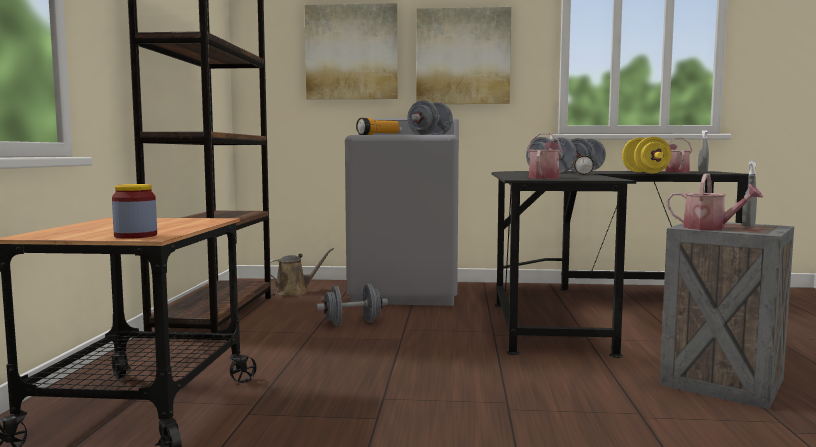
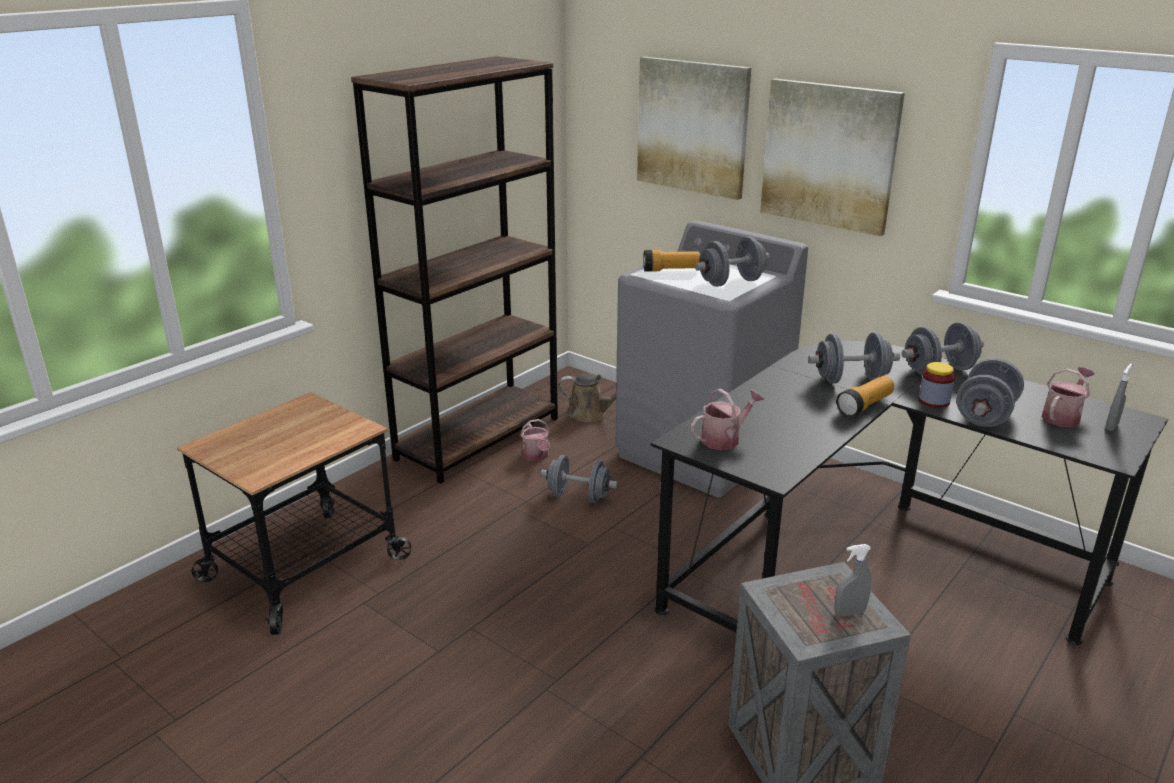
camera: 35 degrees right, 20 degrees up
jar [112,184,157,239] -> jar moved to [919,362,955,408]
yellow dumbbell [622,137,671,173] -> grey dumbbell [956,358,1024,427]
watering can [667,173,763,230] -> watering can moved to [520,419,550,461]

